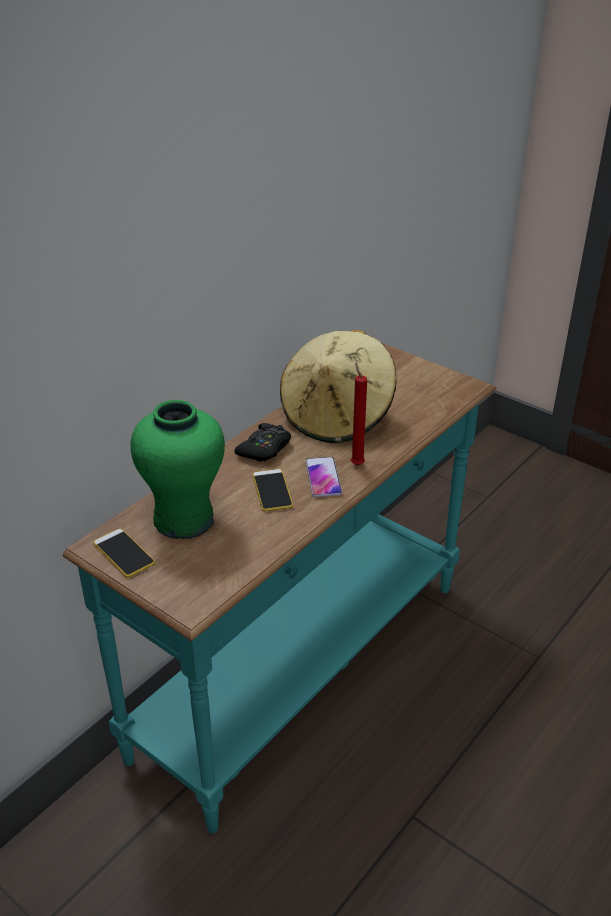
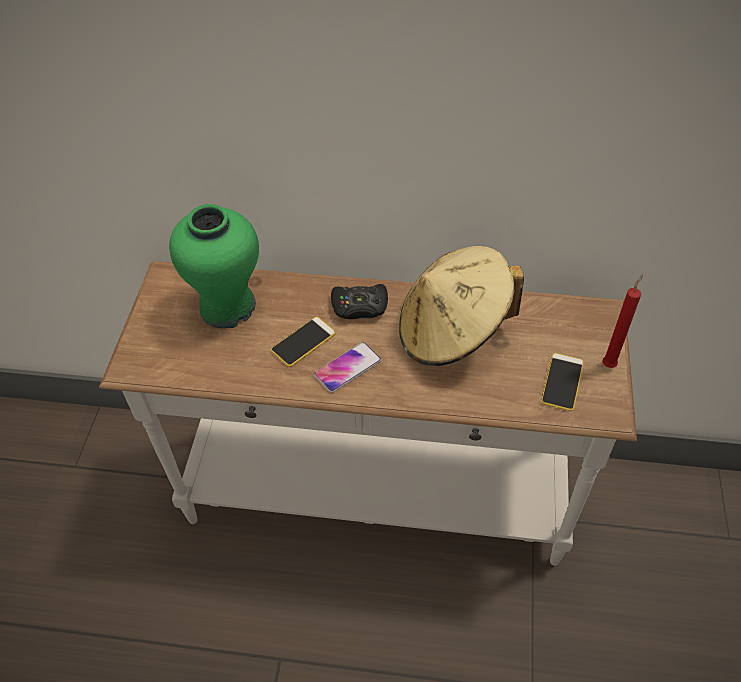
camera: 60 degrees right, 15 degrees up
turquoise console table [63,343,496,833] -> white console table [99,261,637,566]
phone [93,529,155,578] -> phone moved to [541,353,584,411]
red candle [351,362,367,465] -> red candle moved to [602,274,643,368]

